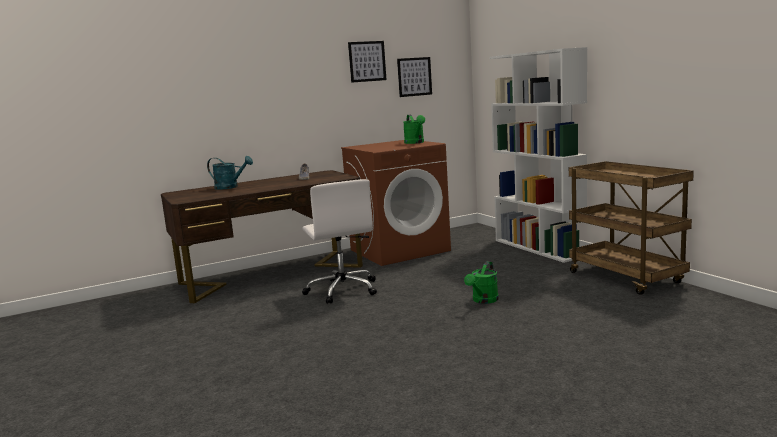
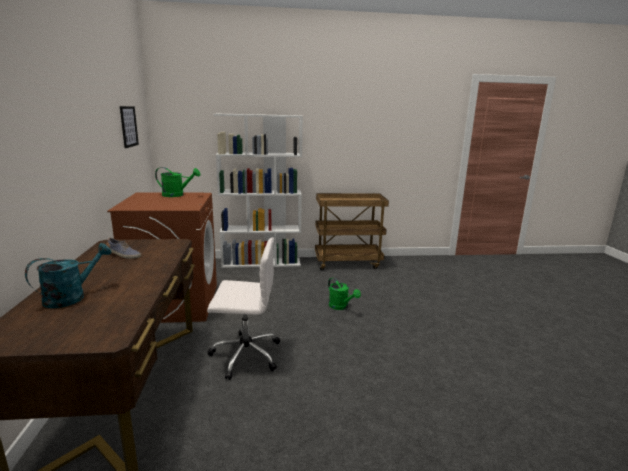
camera: 70 degrees left, 5 degrees up
picture [348,41,387,83] -> none

